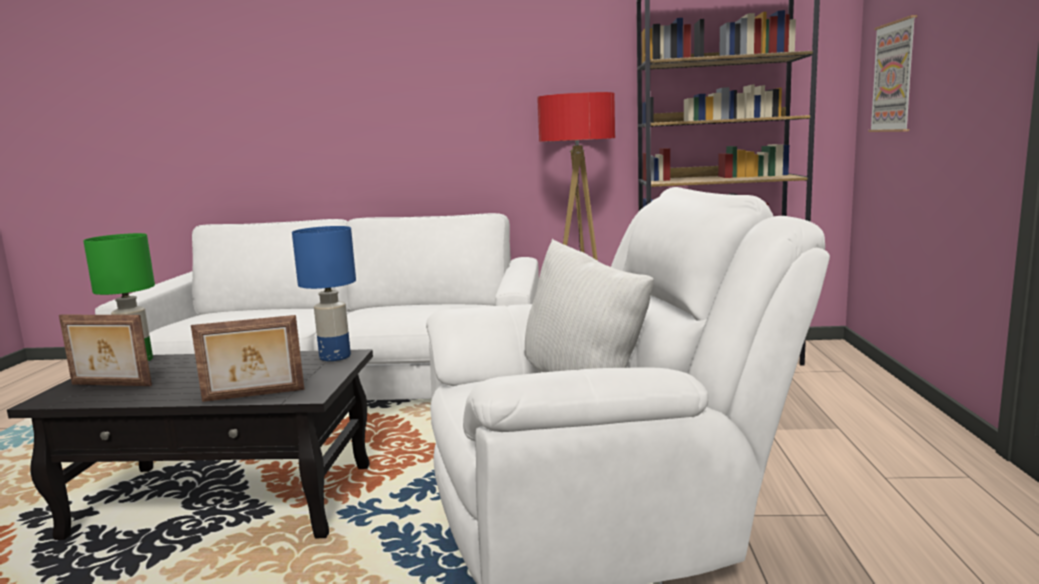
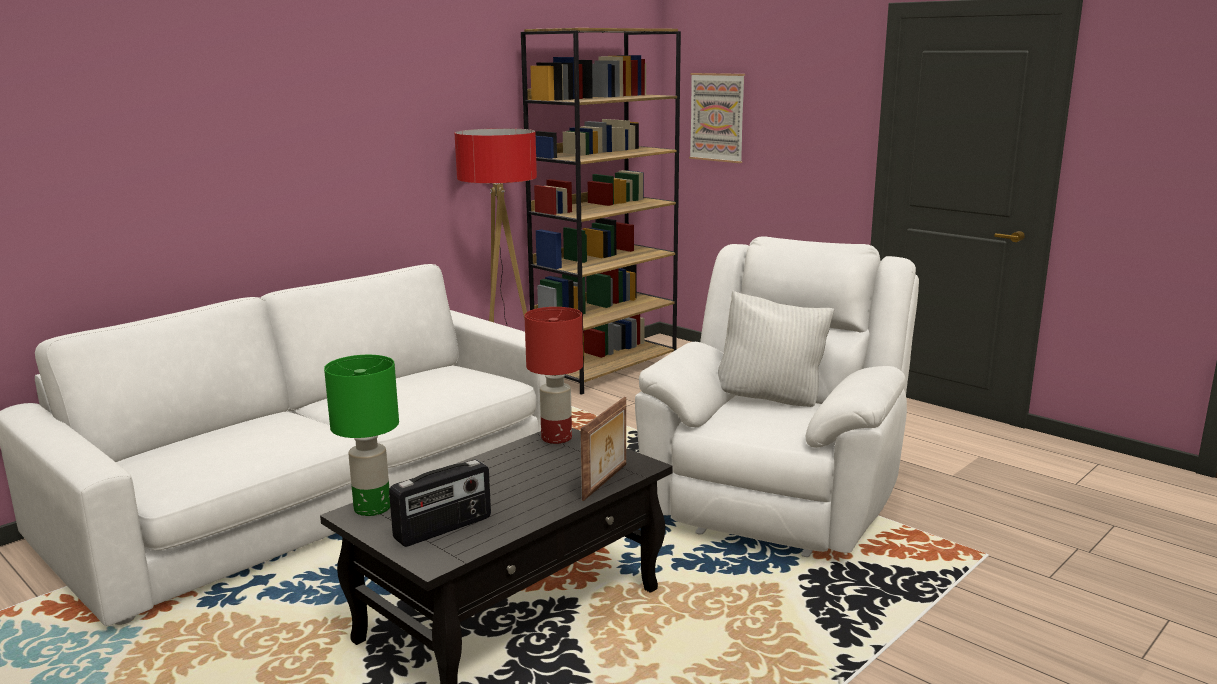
camera: 50 degrees left, 5 degrees up
picture frame [59,315,152,386] -> radio [389,460,491,547]
blue table lamp [292,226,356,361] -> red table lamp [525,307,583,444]

